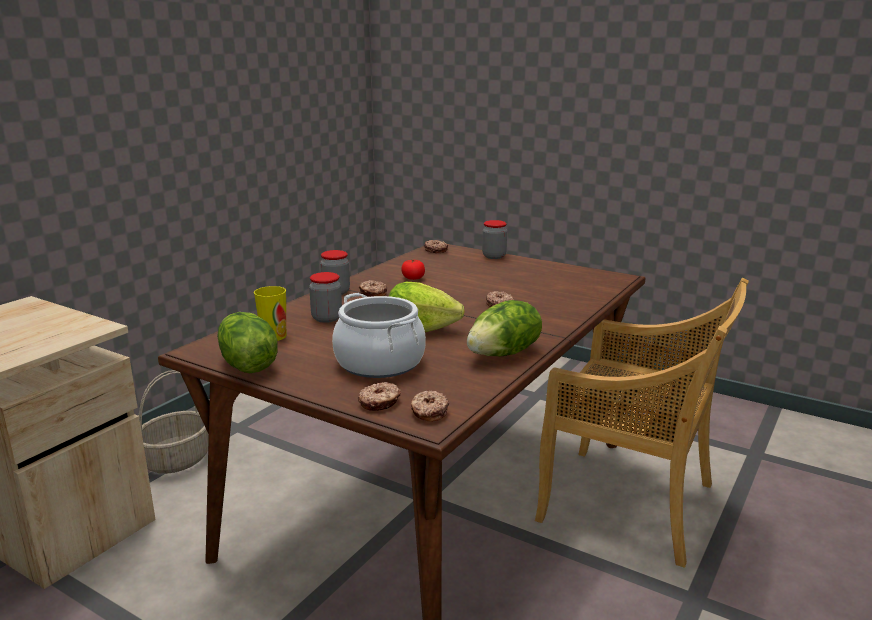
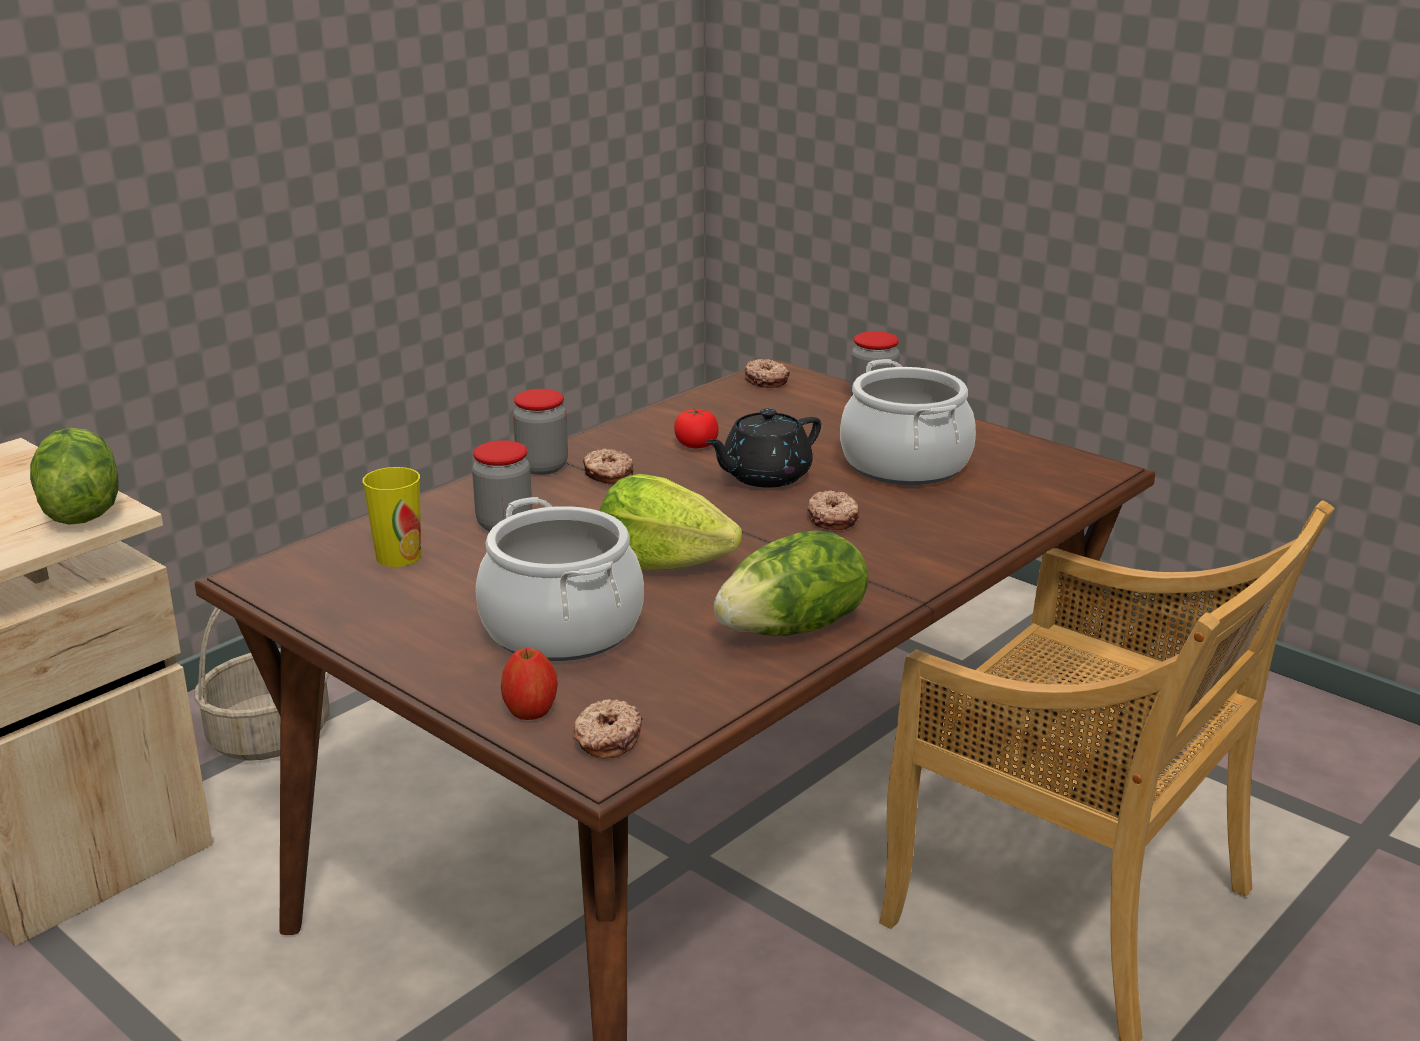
camera: 10 degrees right, 5 degrees up
lettuce [217,312,278,373] -> lettuce moved to [30,428,119,525]
donut [358,382,401,411] -> apple [501,648,558,720]
none -> black teapot [705,408,821,487]
none -> cooking pot [840,359,976,485]

